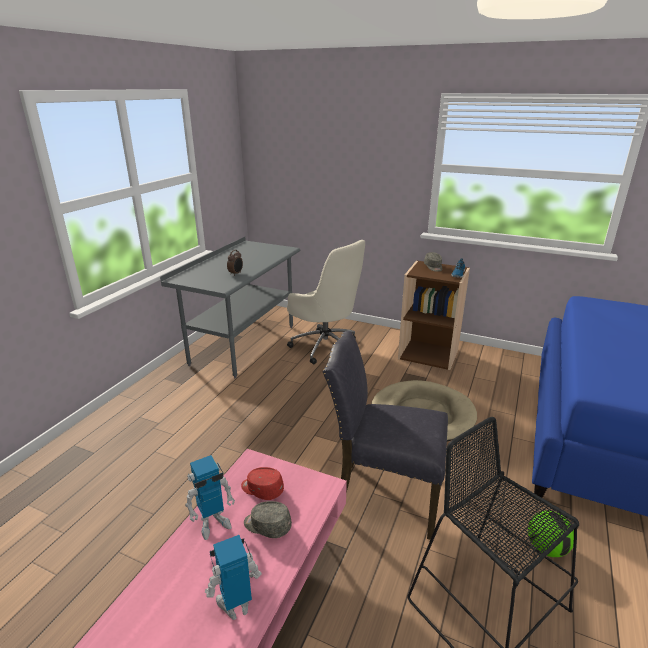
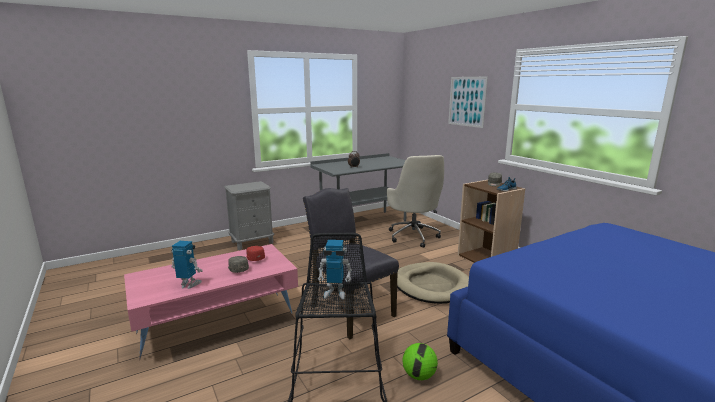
camera: 35 degrees right, 10 degrees down
toy robot [185,455,235,540] -> toy robot moved to [318,240,352,299]
none -> grey nightstand [224,181,274,250]
none -> picture [448,76,488,128]

